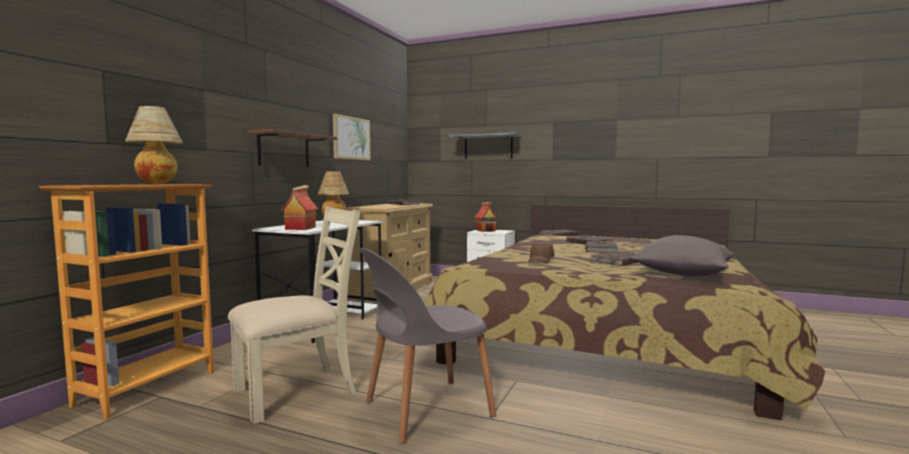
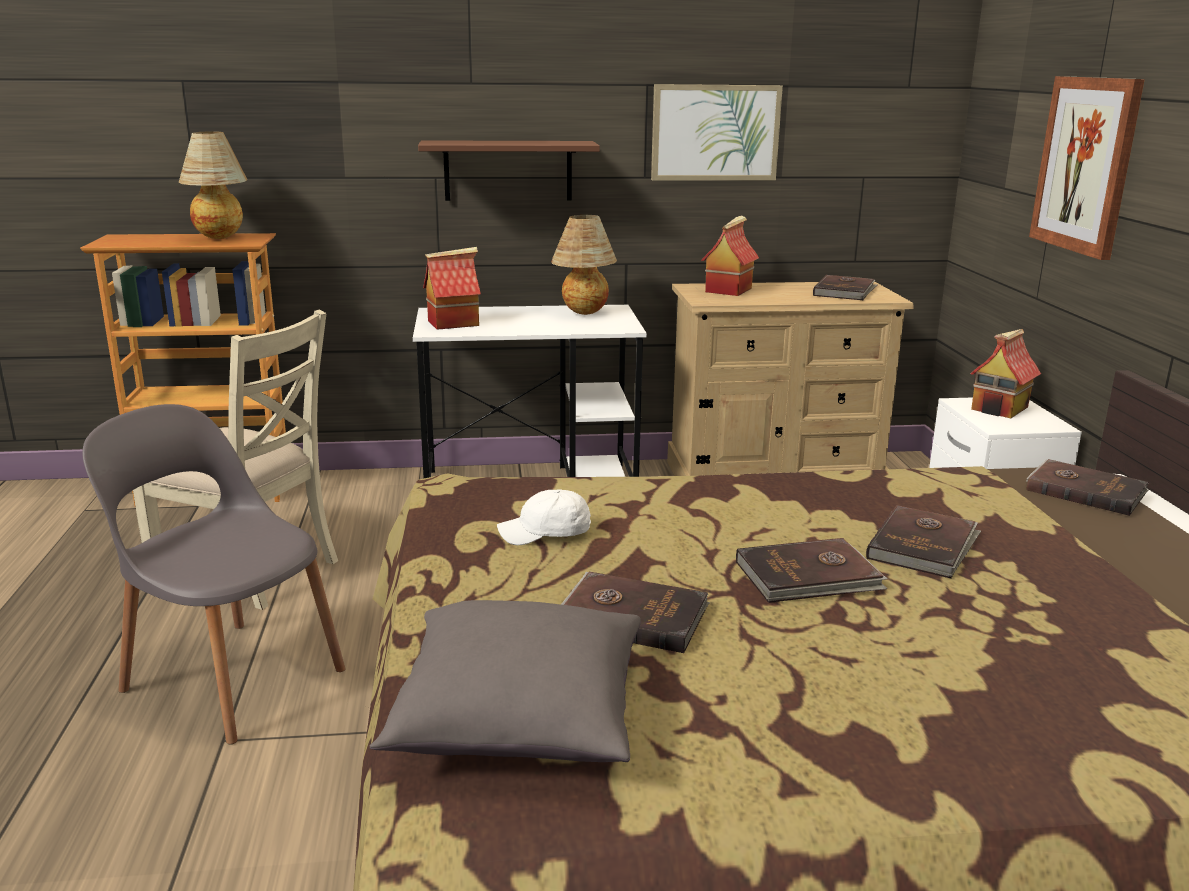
camera: 60 degrees right, 15 degrees up
grey shelf [449,132,521,159] -> picture [1029,76,1145,260]
brown cap [528,241,554,264] -> white cap [497,490,591,545]
none -> toy house [701,215,759,296]

